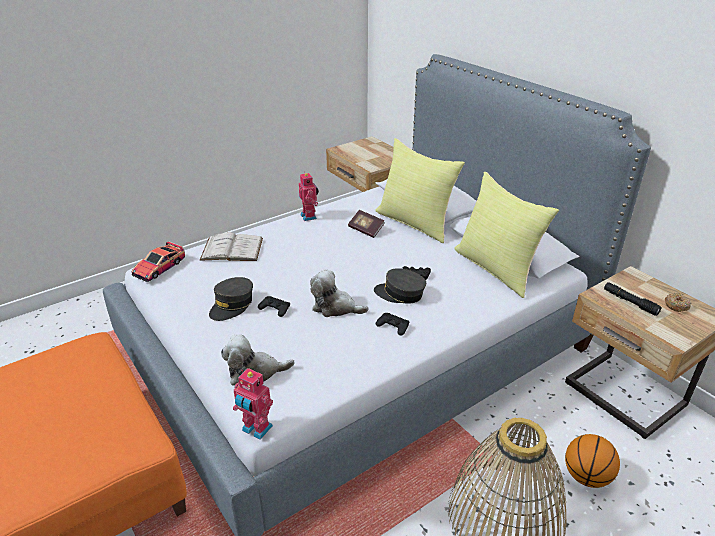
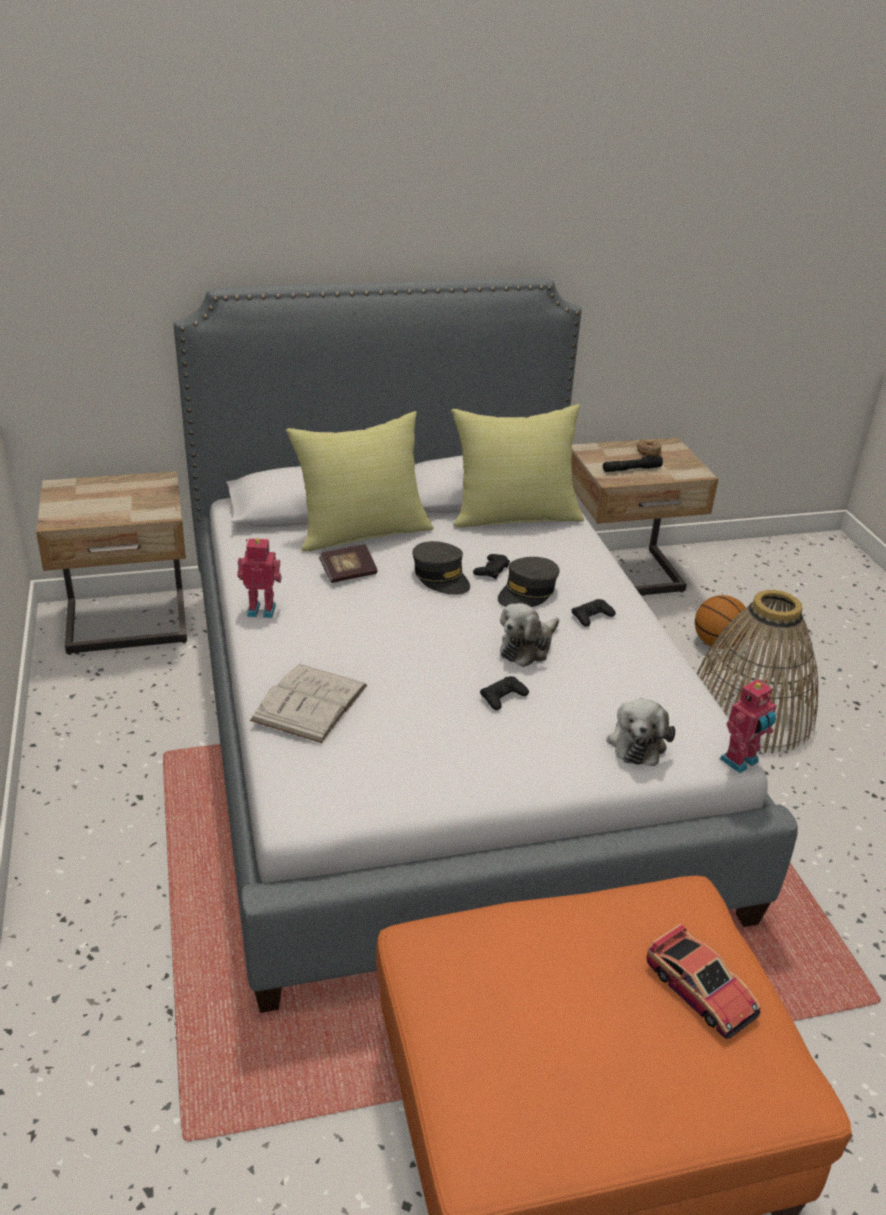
camera: 70 degrees left, 0 degrees up
toy car [131,241,185,282] -> toy car moved to [646,924,761,1039]
grey cap [209,277,253,321] -> grey cap moved to [412,541,470,595]

